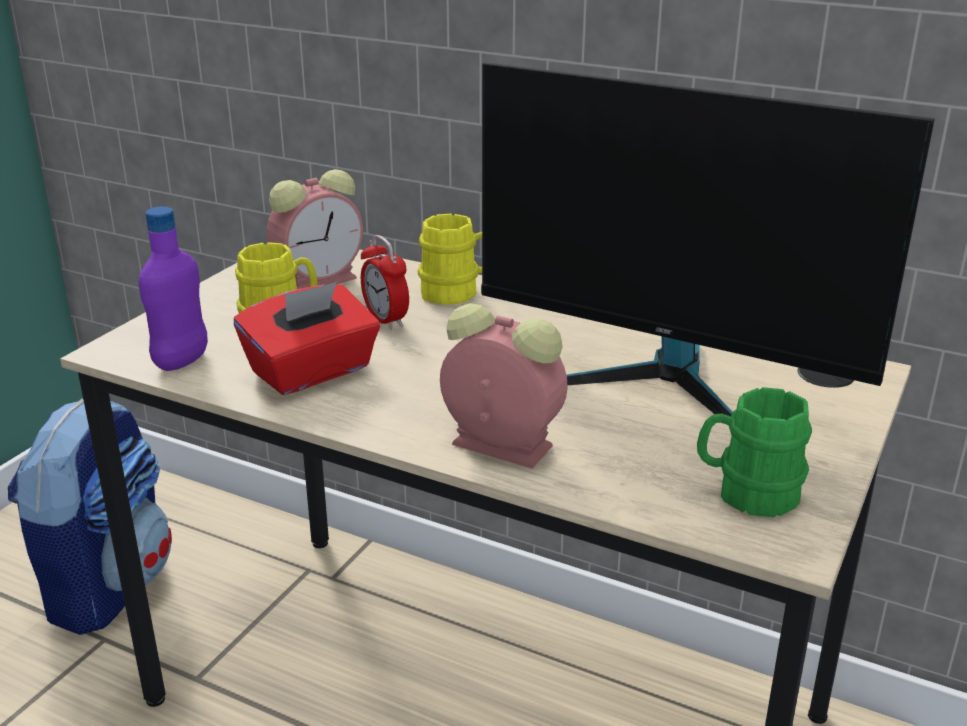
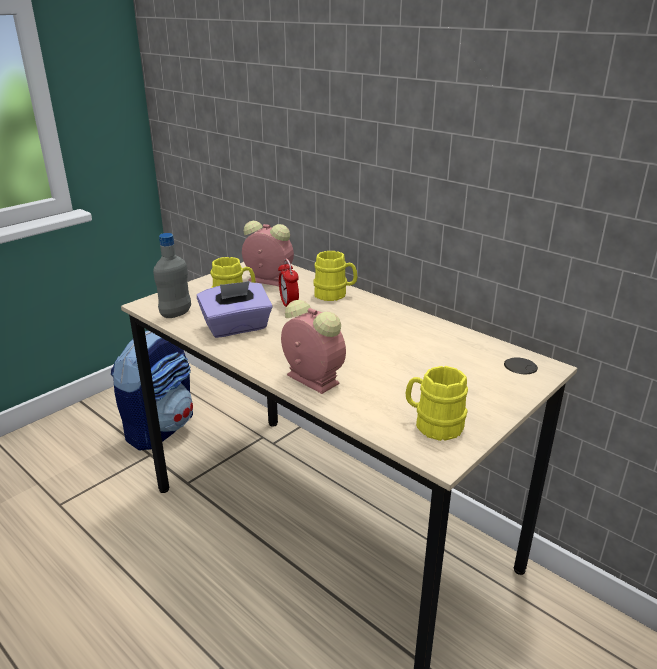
camera: 15 degrees right, 0 degrees up
purple bottle [139,207,208,371] -> grey bottle [153,233,191,318]
red tissue box [234,282,380,395] -> purple tissue box [197,281,273,338]
alarm clock [267,169,363,289] -> alarm clock turned 135 degrees counterclockwise [242,221,294,286]
monitor [481,62,935,417] -> none
green mug [697,387,812,517] -> yellow mug [406,366,468,441]

